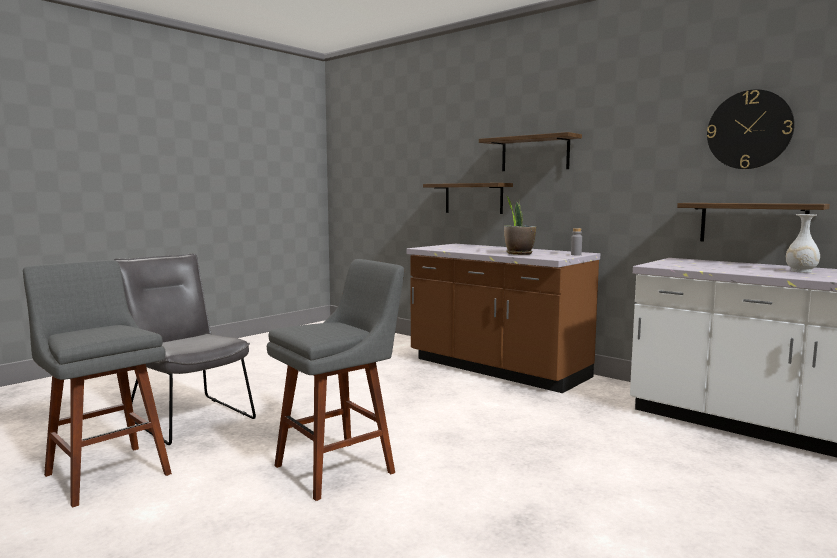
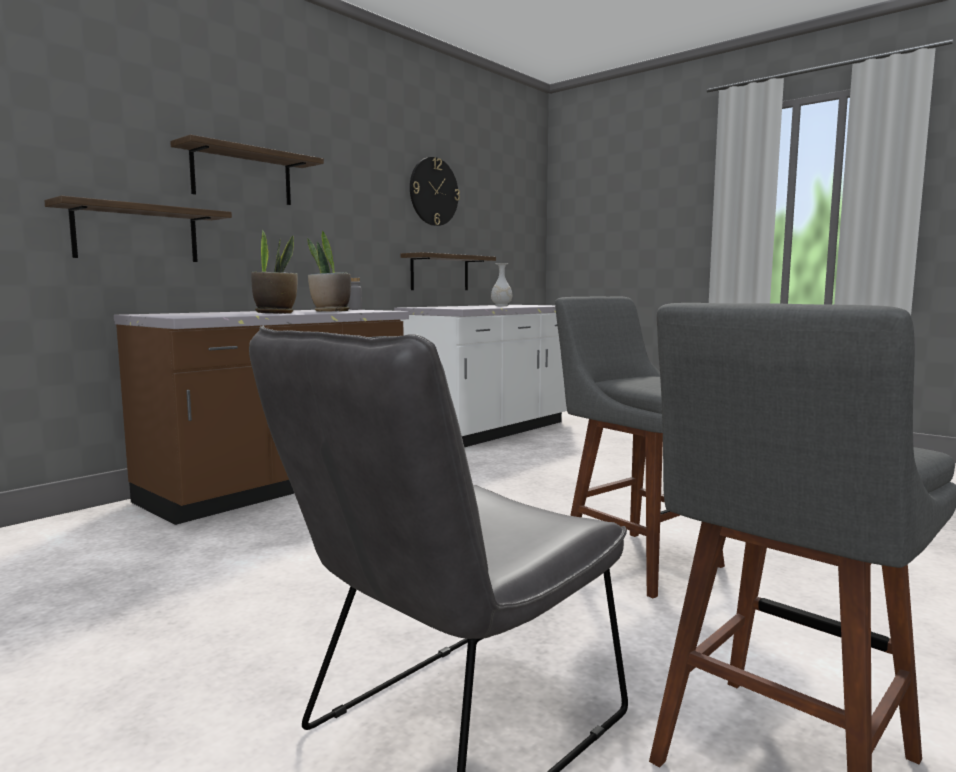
camera: 90 degrees left, 0 degrees up
none -> potted plant [251,230,298,313]

